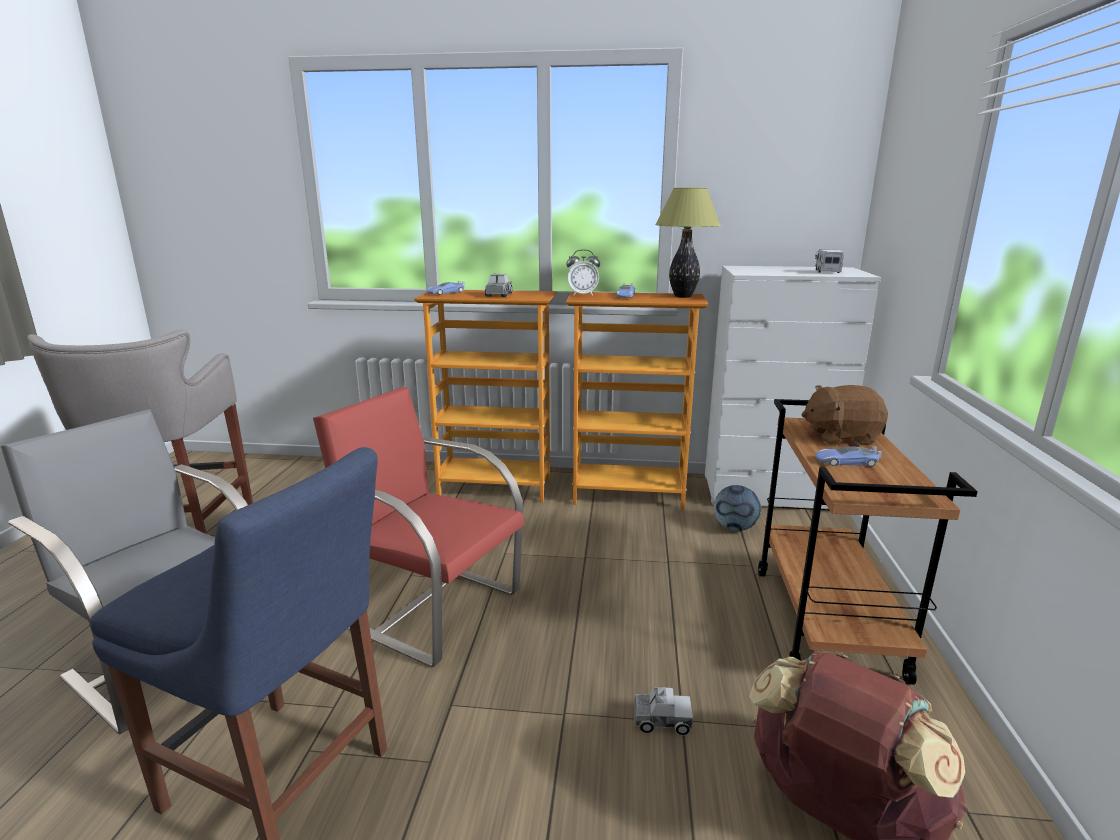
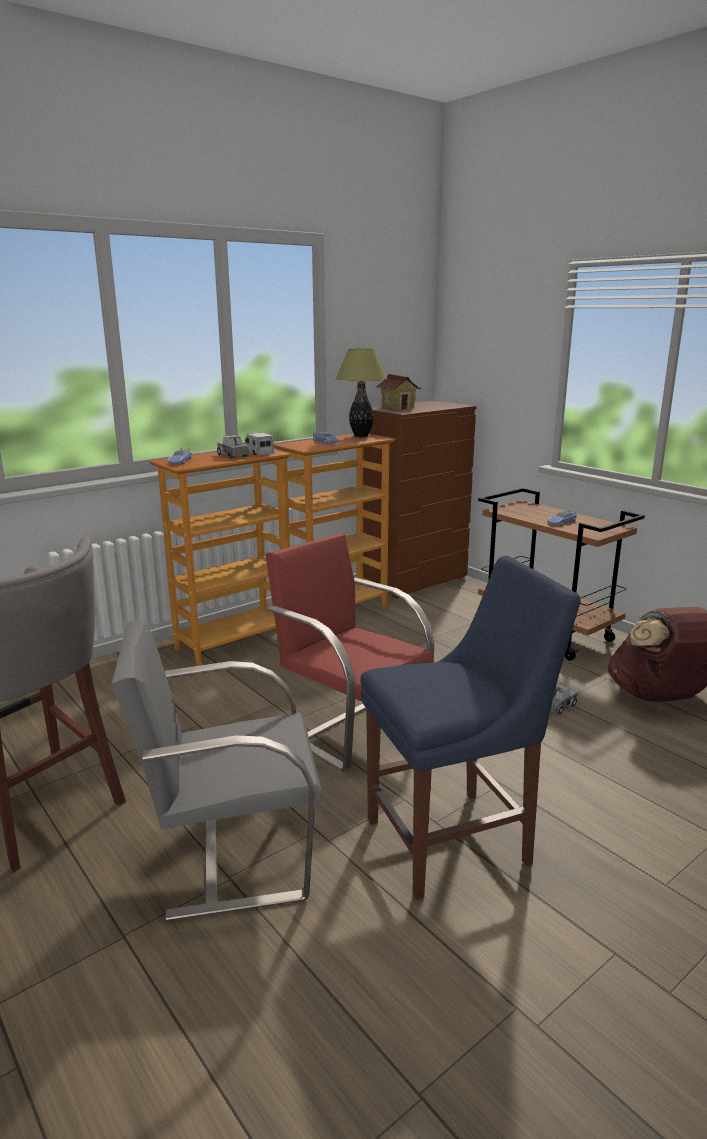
camera: 45 degrees left, 0 degrees up
red chair [313,387,524,667] -> red chair turned 60 degrees clockwise [265,533,435,772]
alarm clock [566,249,600,296] -> none
white dresser [705,266,881,511] -> brown dresser [363,400,476,599]
football [714,485,761,531] -> none
brown plush toy [801,385,888,446] -> none
toy truck [815,249,844,273] -> toy truck moved to [244,433,274,455]
none -> toy house [375,374,422,410]

